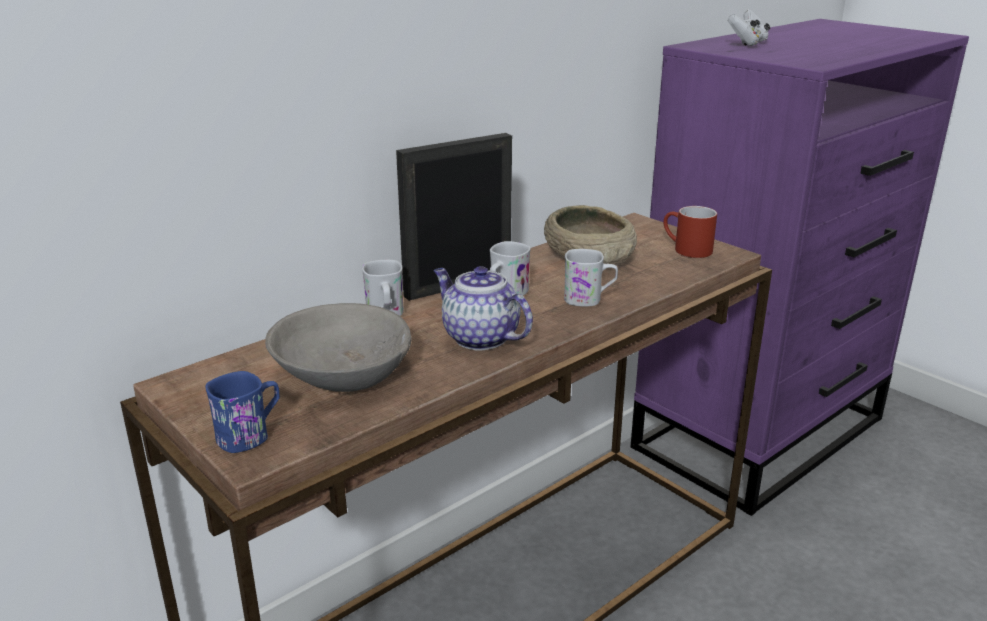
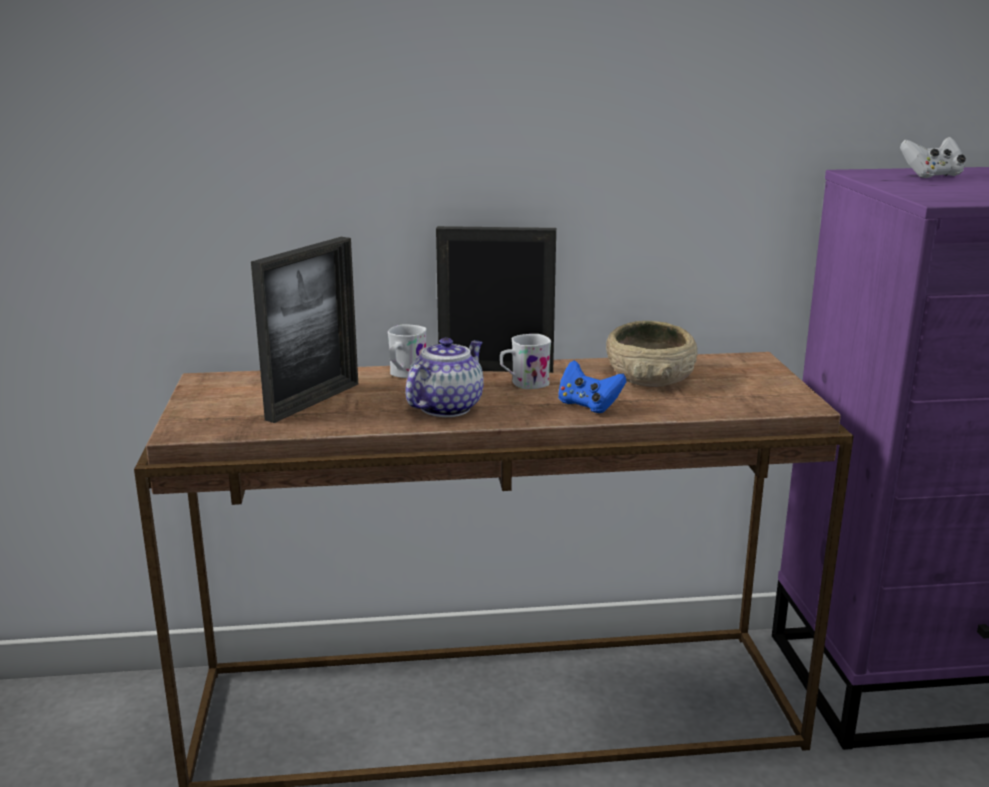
camera: 35 degrees right, 5 degrees down
blue mug [205,371,280,453] -> none
grey bowl [265,303,412,392] -> picture frame [251,237,358,423]
teapot [433,266,533,351] -> teapot turned 45 degrees clockwise [405,338,484,417]
white mug [564,249,618,307] -> blue game controller [558,360,627,413]
red mug [663,206,717,258] -> none

